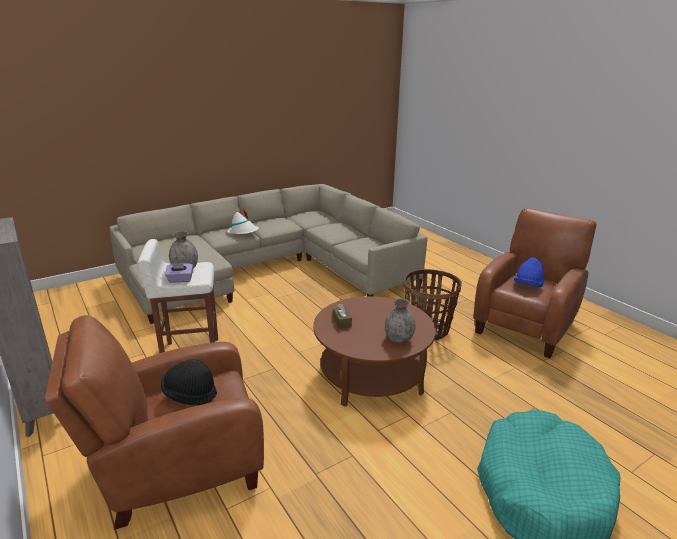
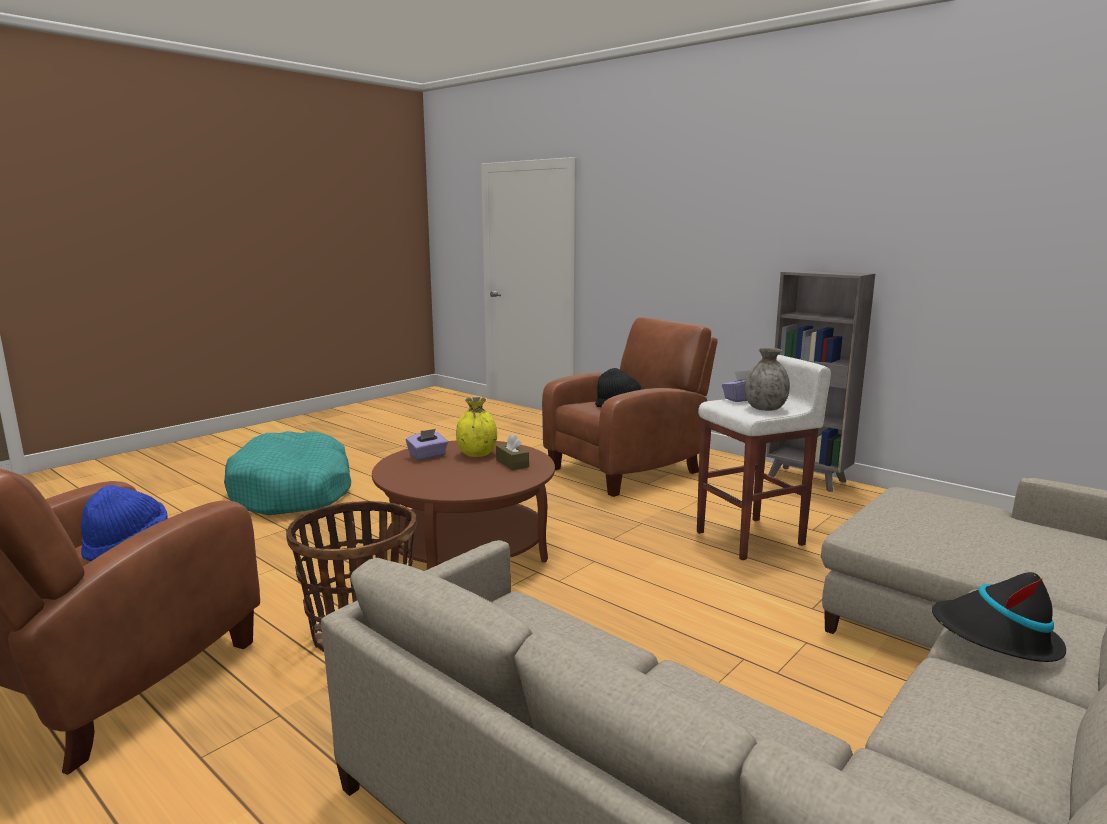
camera: 165 degrees right, 10 degrees down
white hat [227,208,259,234] -> black hat [932,572,1066,662]
grey vase [385,299,416,343] -> purple tissue box [406,429,448,460]
none -> yellow vase [456,397,497,457]

